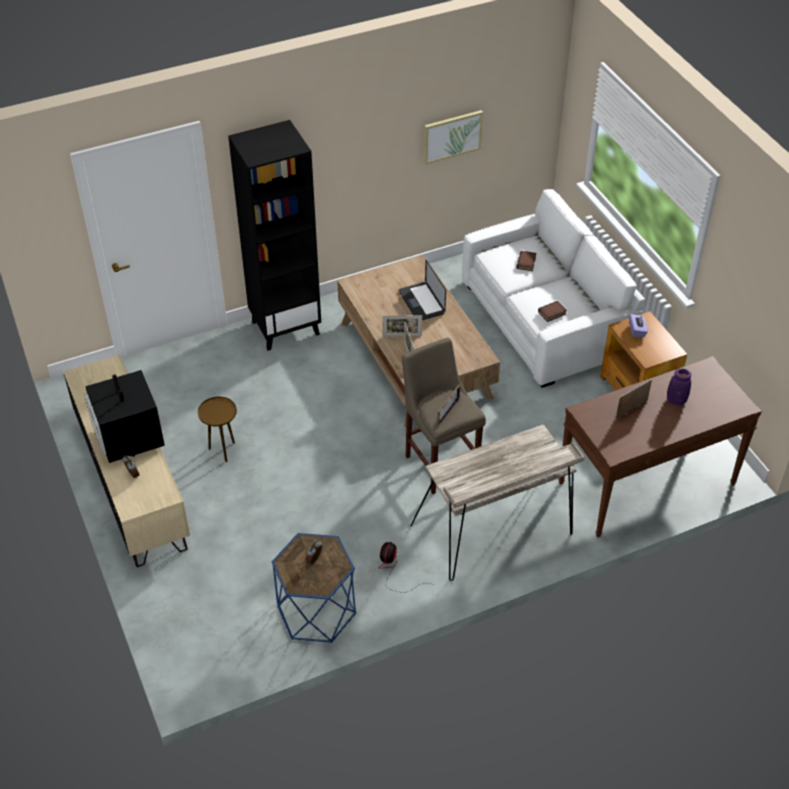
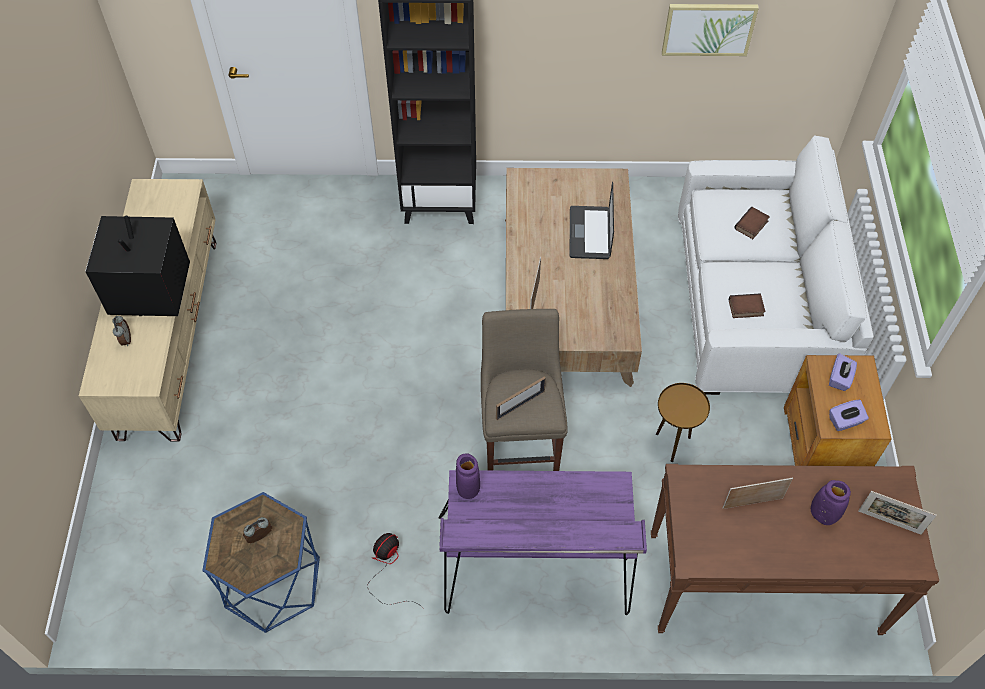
camera: 25 degrees right, 10 degrees up
brown side table [198,397,237,462] -> brown side table moved to [656,383,710,462]
picture frame [383,315,422,337] -> picture frame moved to [858,491,937,535]
beige desk [410,424,584,581] -> purple desk [439,470,647,615]
none -> purple vase [456,453,480,499]
none -> purple tissue box [829,400,869,431]

